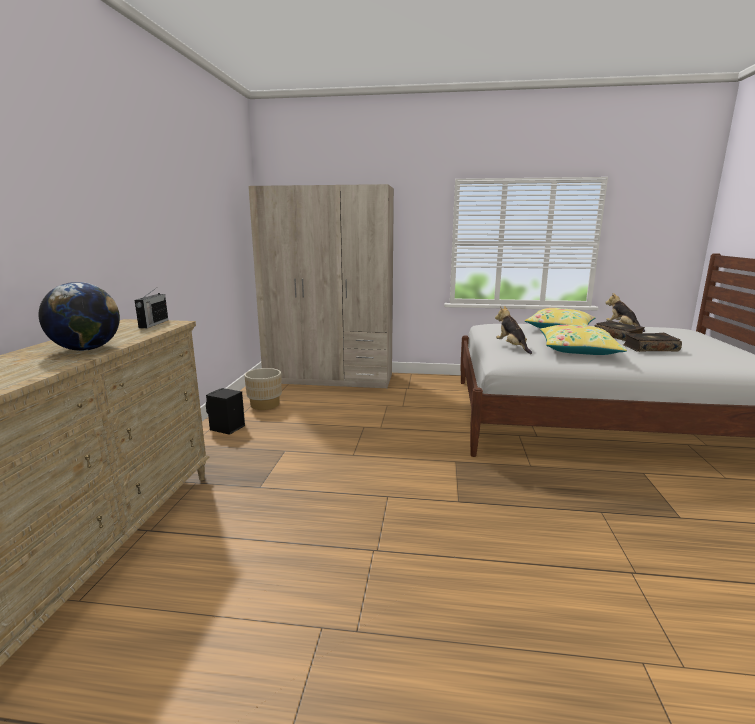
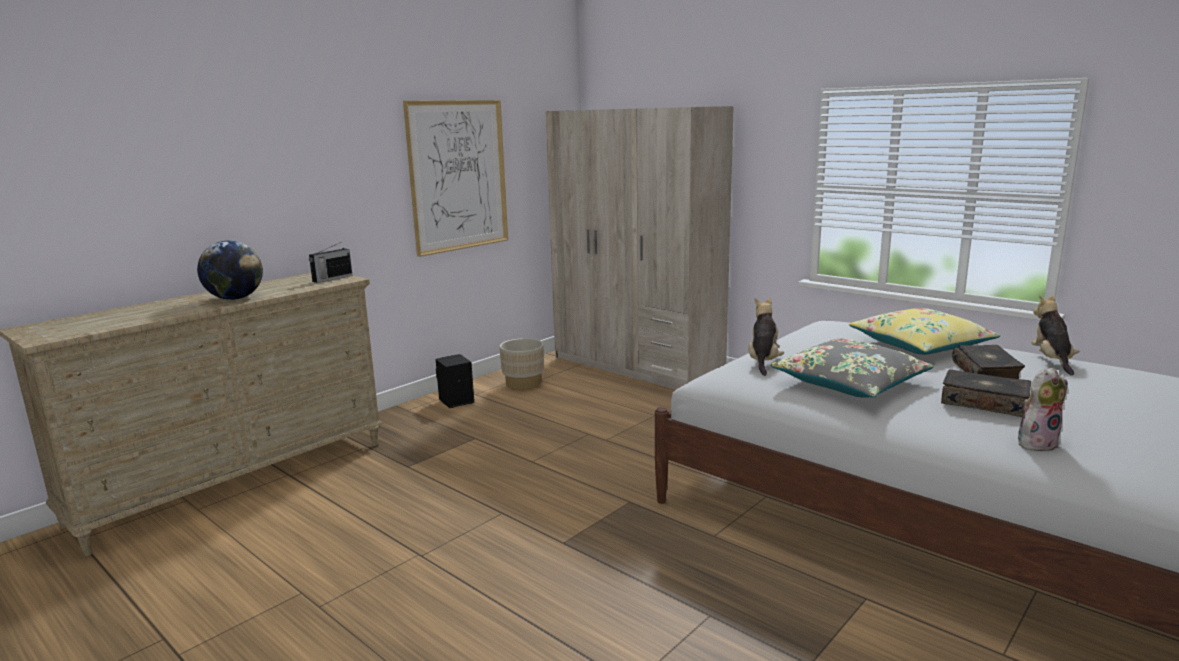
camera: 35 degrees right, 0 degrees up
yellow pillow [540,325,627,355] -> grey pillow [771,339,934,398]
none -> picture [403,100,508,257]
none -> plush toy [1018,367,1068,451]

